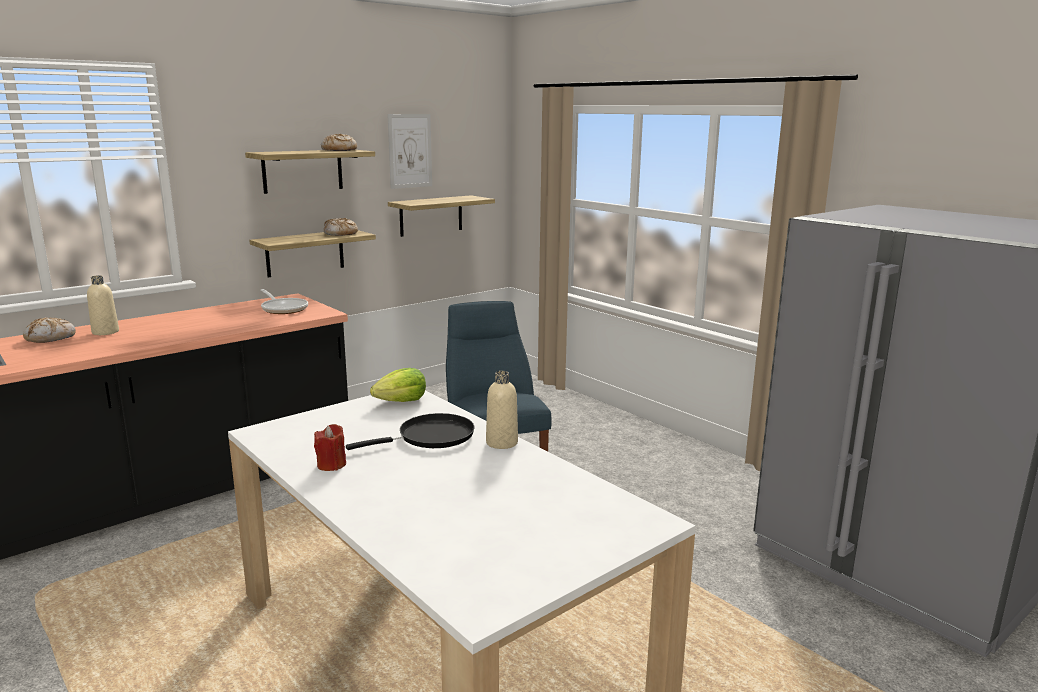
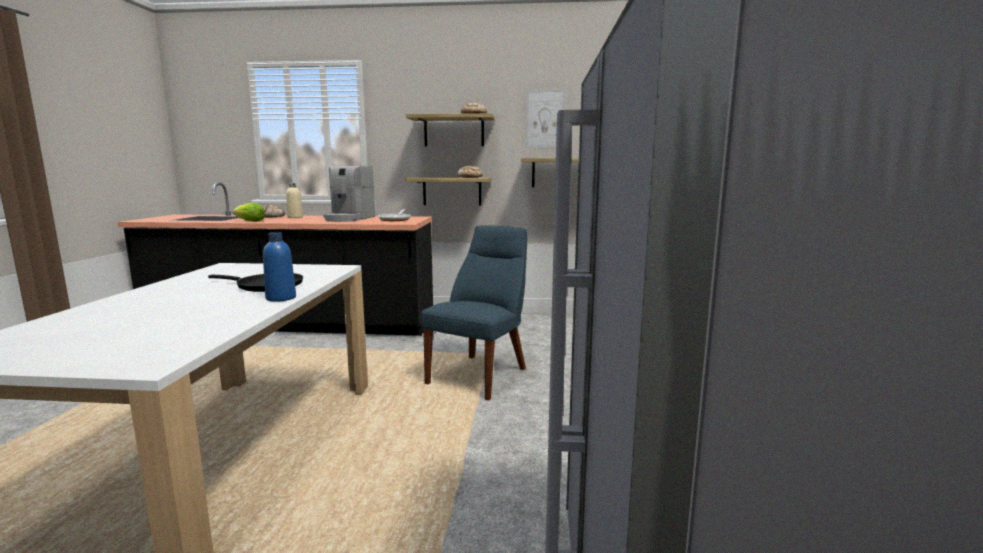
camera: 45 degrees right, 5 degrees down
red candle [314,424,346,471] -> none
lettuce [370,368,426,402] -> lettuce moved to [232,203,265,222]
beige bottle [486,371,518,449] -> blue bottle [263,232,296,302]
none -> coffee machine [323,166,375,222]

